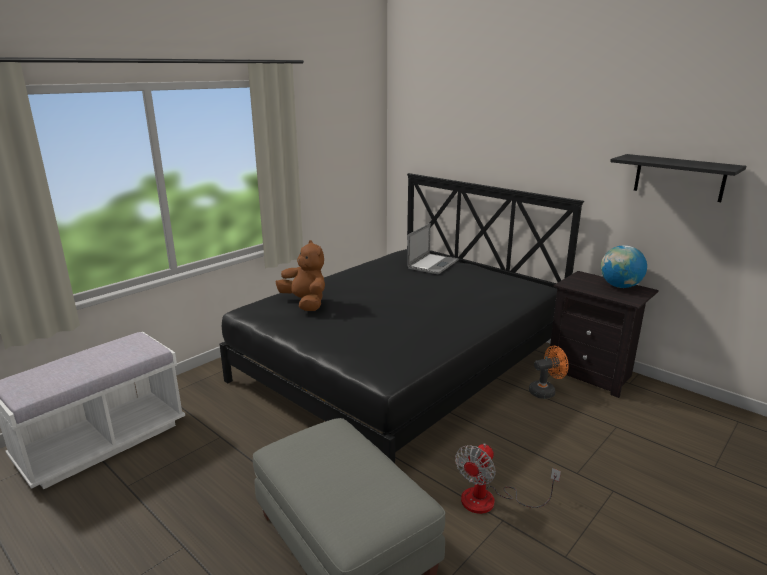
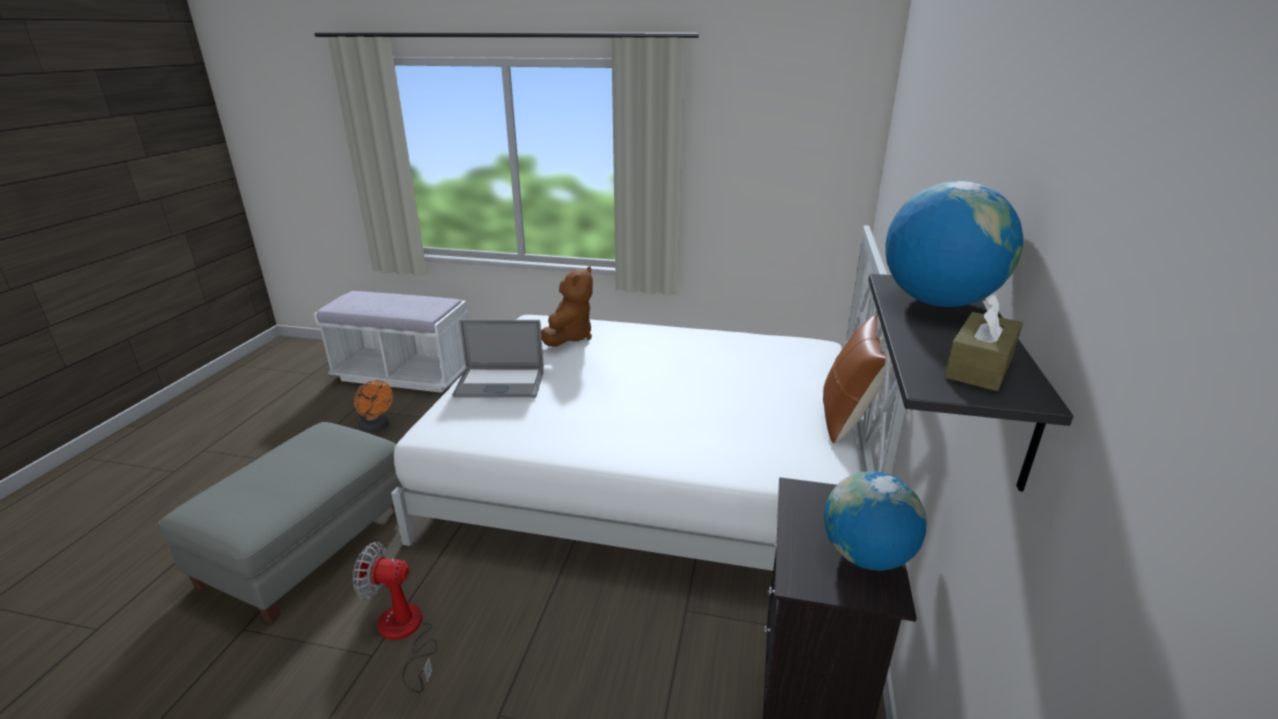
camera: 60 degrees right, 5 degrees up
black bed [220,173,584,463] -> white bed [391,225,906,571]
laptop [407,223,459,274] -> laptop moved to [452,320,544,398]
orange fan [529,346,569,399] -> orange fan moved to [354,380,393,433]
none -> brown pillow [823,313,891,444]
none -> globe [885,181,1023,307]
none -> brown tissue box [944,294,1023,391]

